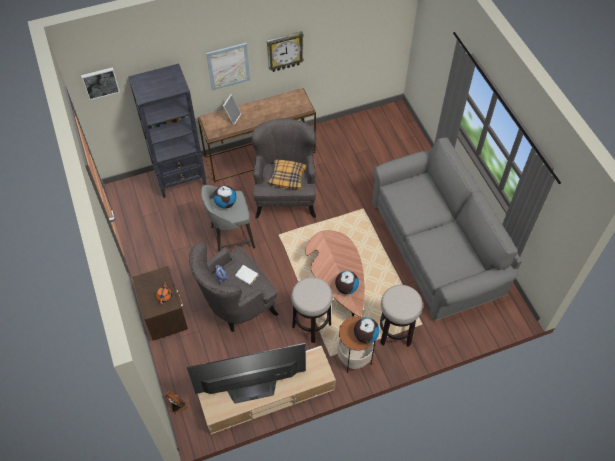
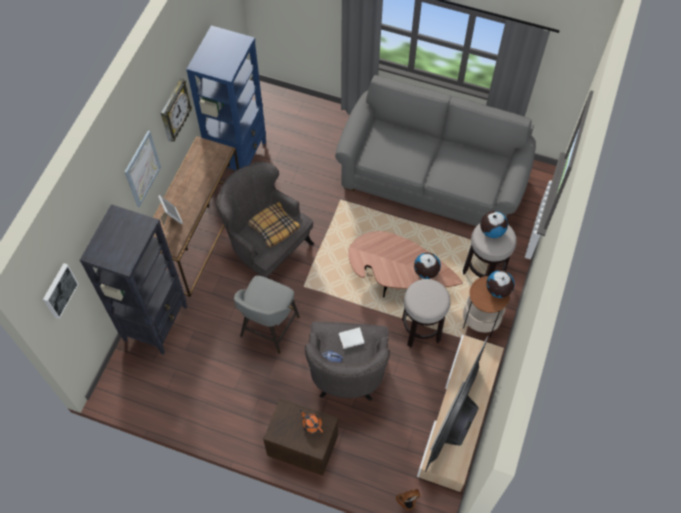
camera: 50 degrees left, 5 degrees up
globe [213,185,237,208] -> globe moved to [480,211,508,238]
none -> blue bookcase [186,25,266,170]

